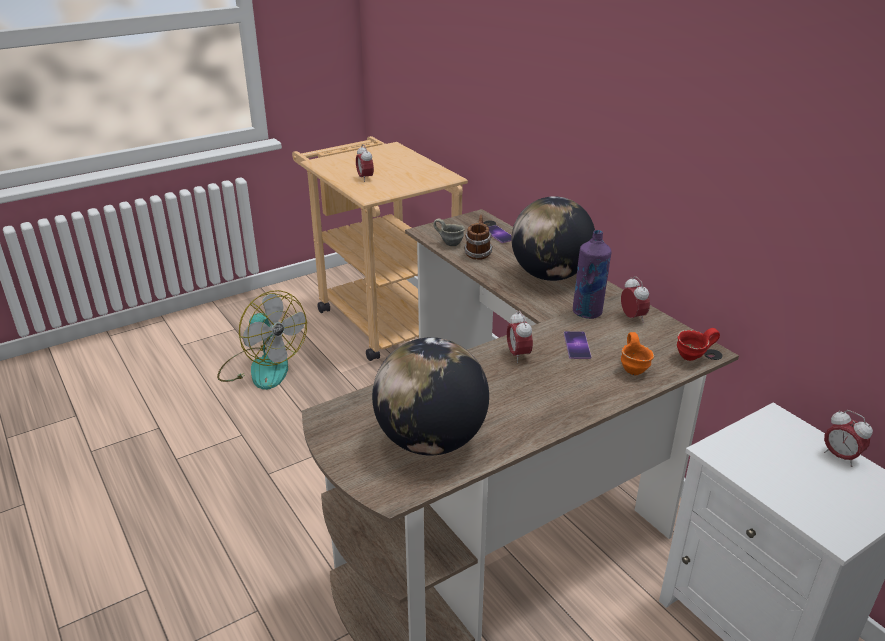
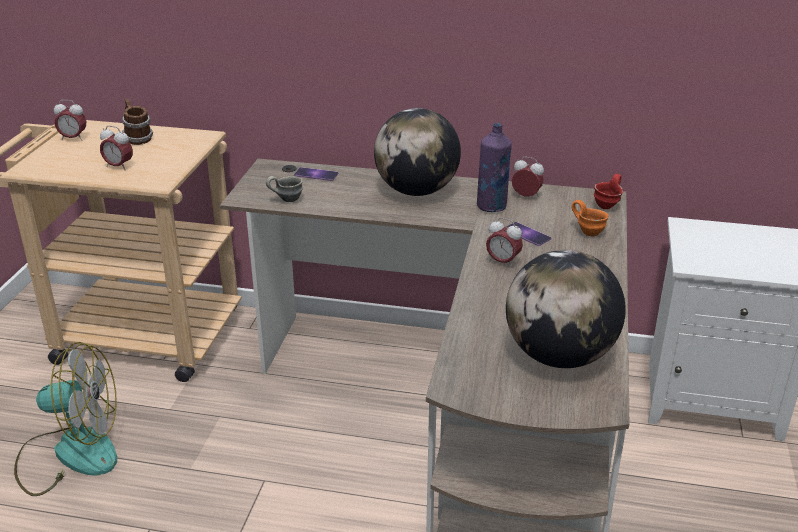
camera: 45 degrees left, 0 degrees up
mug [464,215,493,260] -> mug moved to [122,99,153,145]
alarm clock [824,410,873,467] -> alarm clock moved to [54,100,86,141]

